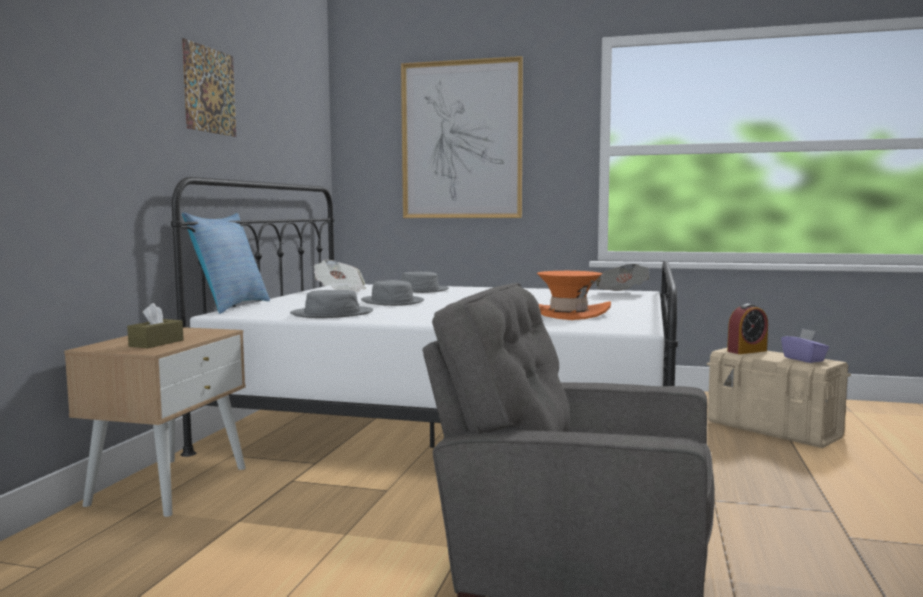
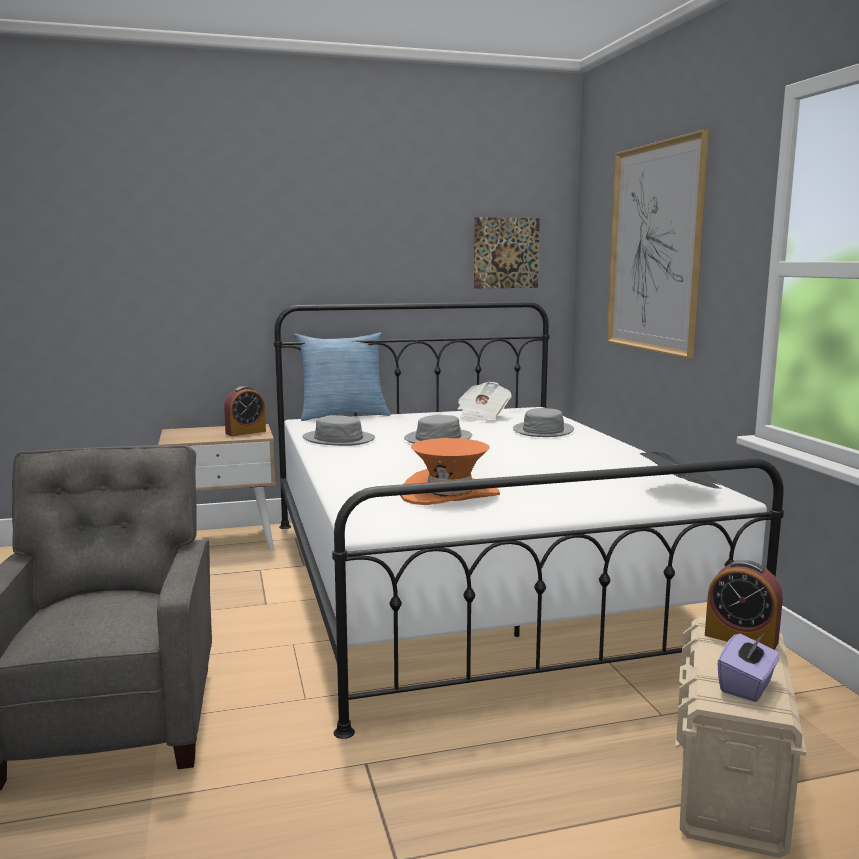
camera: 60 degrees right, 5 degrees up
brown tissue box [127,303,184,348] -> none
picture [182,38,236,137] -> picture moved to [474,217,540,288]
none -> alarm clock [224,386,266,436]

